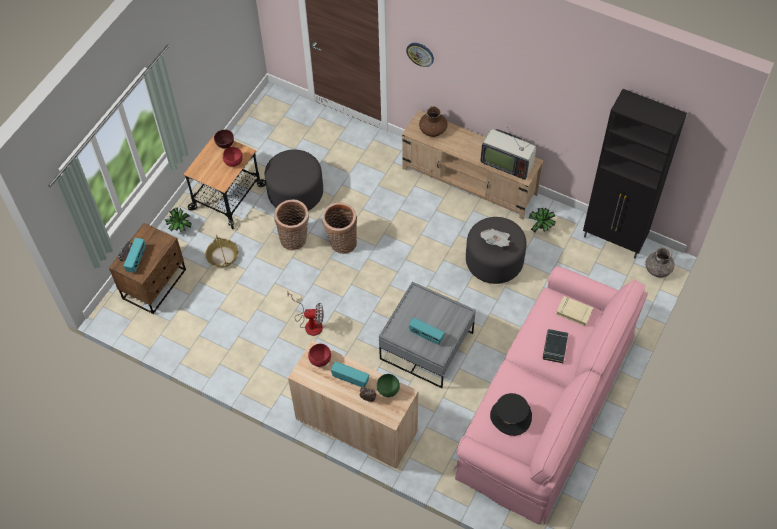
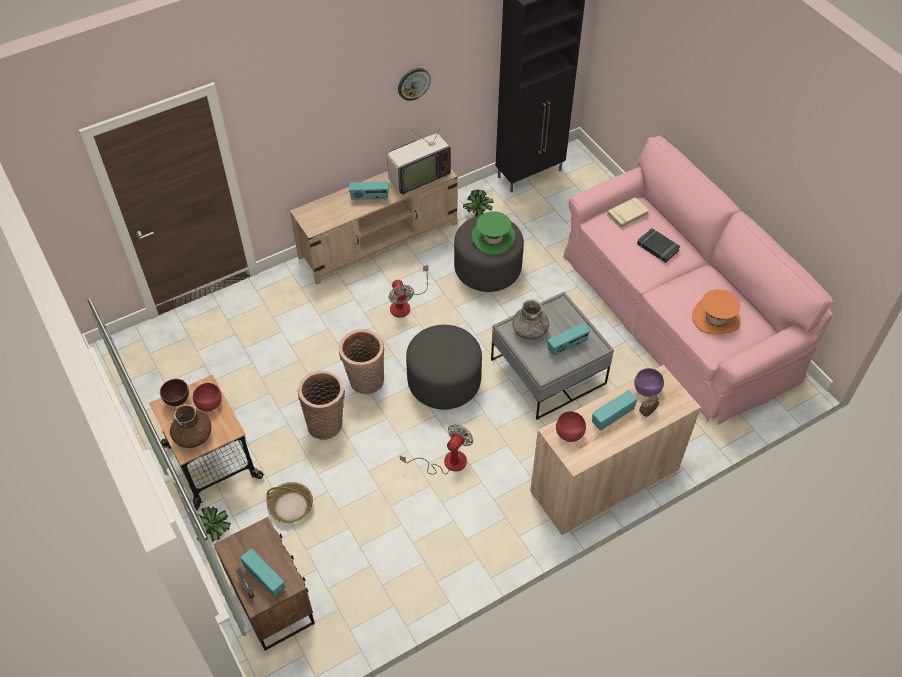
camera: 60 degrees left, 5 degrees down
grey ottoman [265,150,323,211] -> grey ottoman moved to [406,325,482,409]
green bowl [377,374,400,397] -> purple bowl [634,368,664,397]
wall clock [406,43,434,67] -> wall clock moved to [398,68,431,101]
brown vase [419,106,448,137] -> brown vase moved to [170,404,212,448]
newspaper [481,229,510,247] -> green hat [471,211,515,255]
black hat [490,393,532,436] -> orange hat [692,289,741,335]
grey vase [645,247,675,277] -> grey vase moved to [512,299,549,340]
none -> radio [349,181,389,201]
none -> fan [388,265,428,318]

